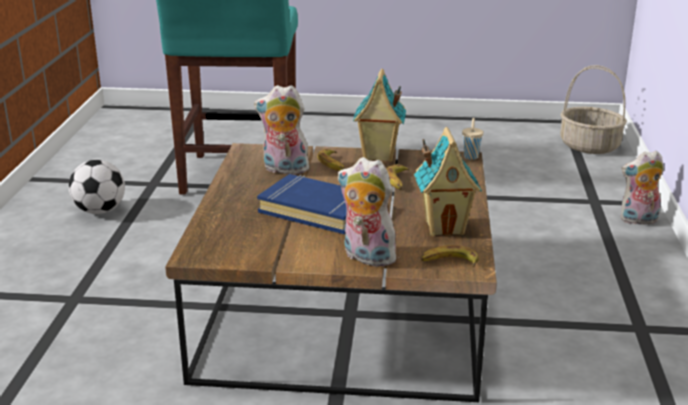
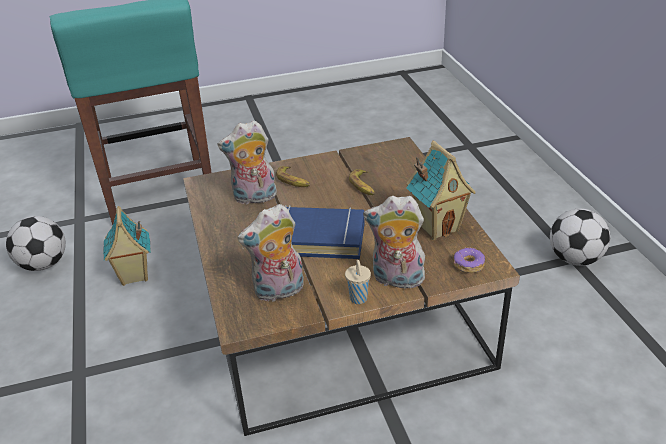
camera: 20 degrees left, 10 degrees up
toy house [353,69,406,162] -> toy house moved to [103,206,151,286]
banana [421,245,479,267] -> donut [454,247,485,273]
beige cup [462,118,483,160] -> beige cup moved to [345,260,371,304]
basket [560,65,627,154] -> none
plush toy [620,151,664,224] -> plush toy moved to [237,204,304,302]
none -> football [550,208,610,266]

